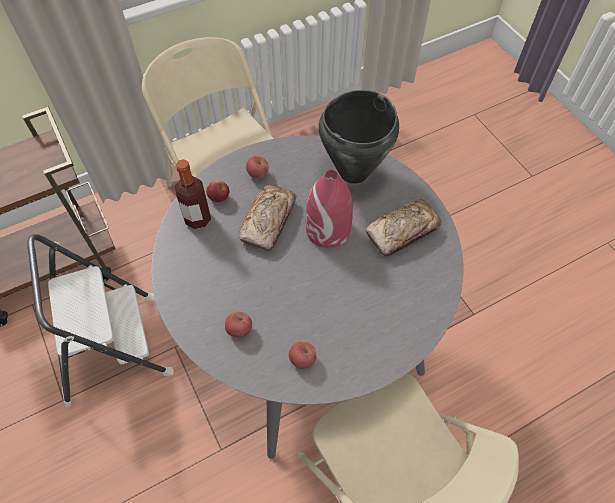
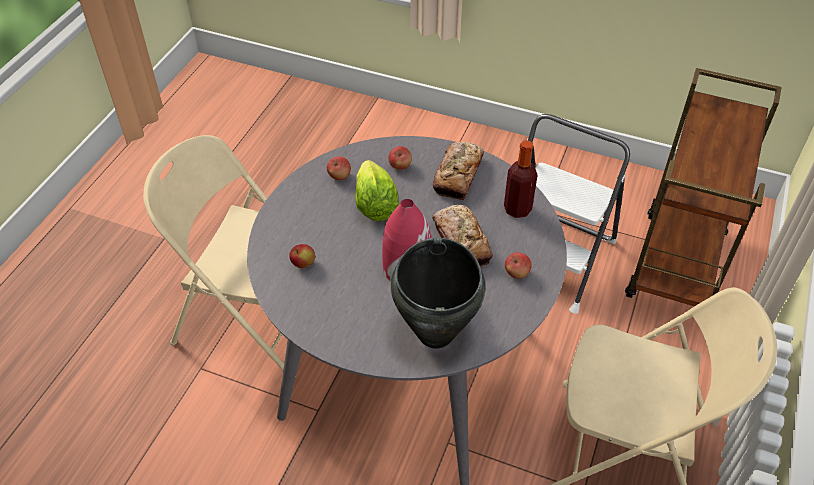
camera: 140 degrees right, 10 degrees down
apple [206,180,229,202] -> apple moved to [289,244,315,268]
bread [366,199,442,256] -> bread moved to [433,142,484,200]
none -> lettuce [355,160,399,221]

